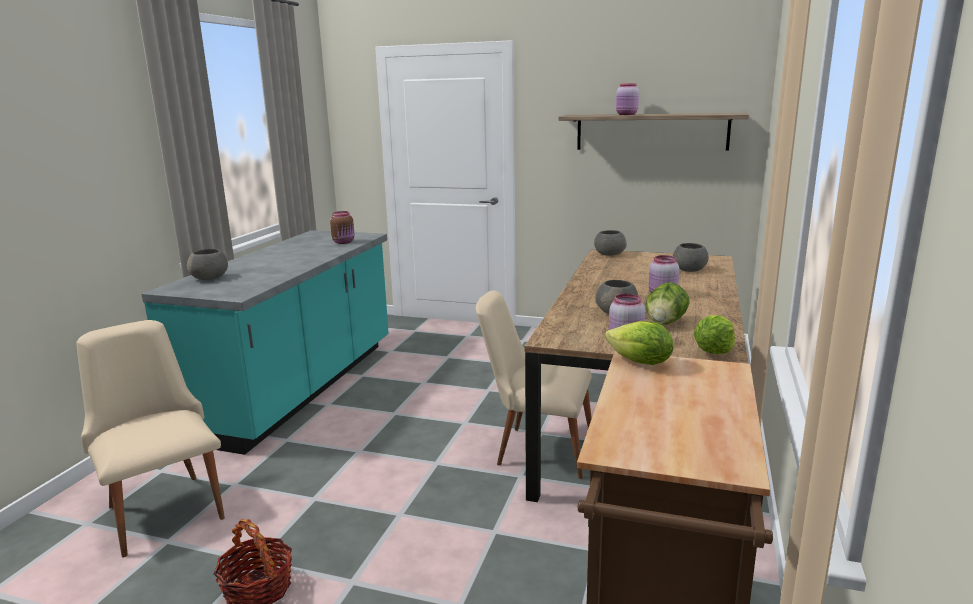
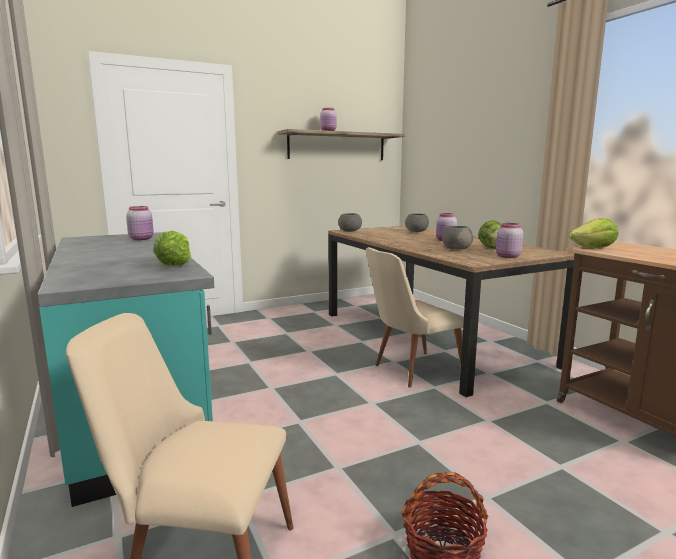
camera: 45 degrees left, 5 degrees down
grey bowl [187,249,228,280] -> none
brown jar [330,211,355,244] -> pink jar [126,206,154,240]
lettuce [694,315,735,354] -> lettuce moved to [153,231,191,266]

